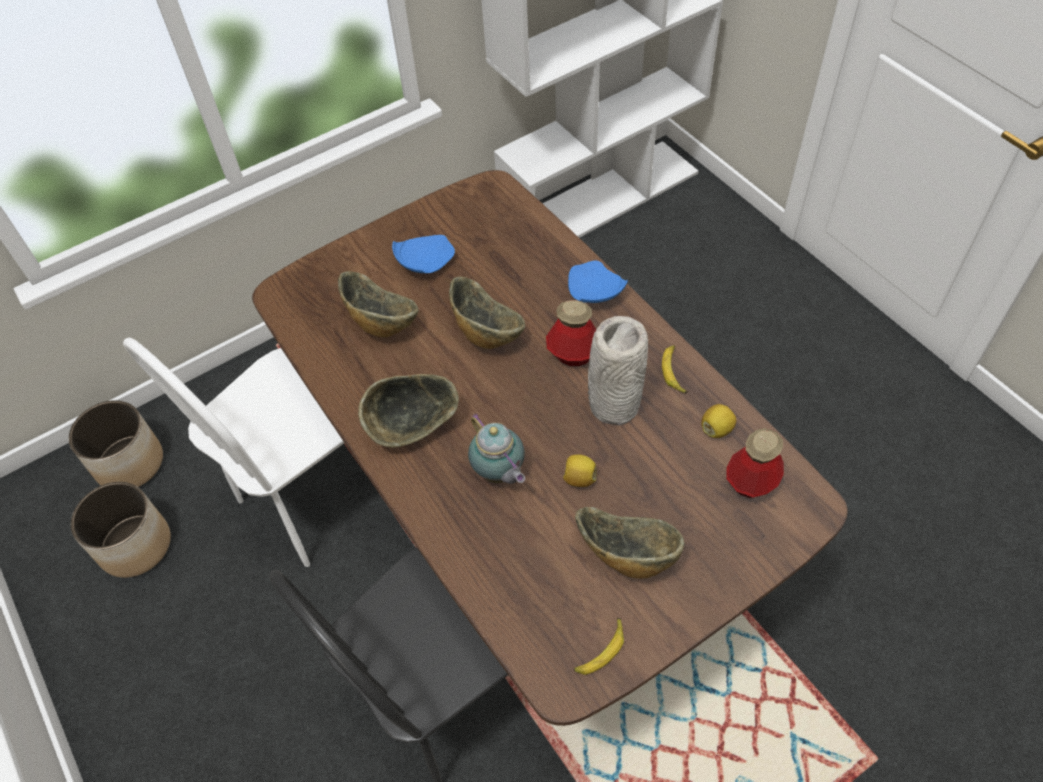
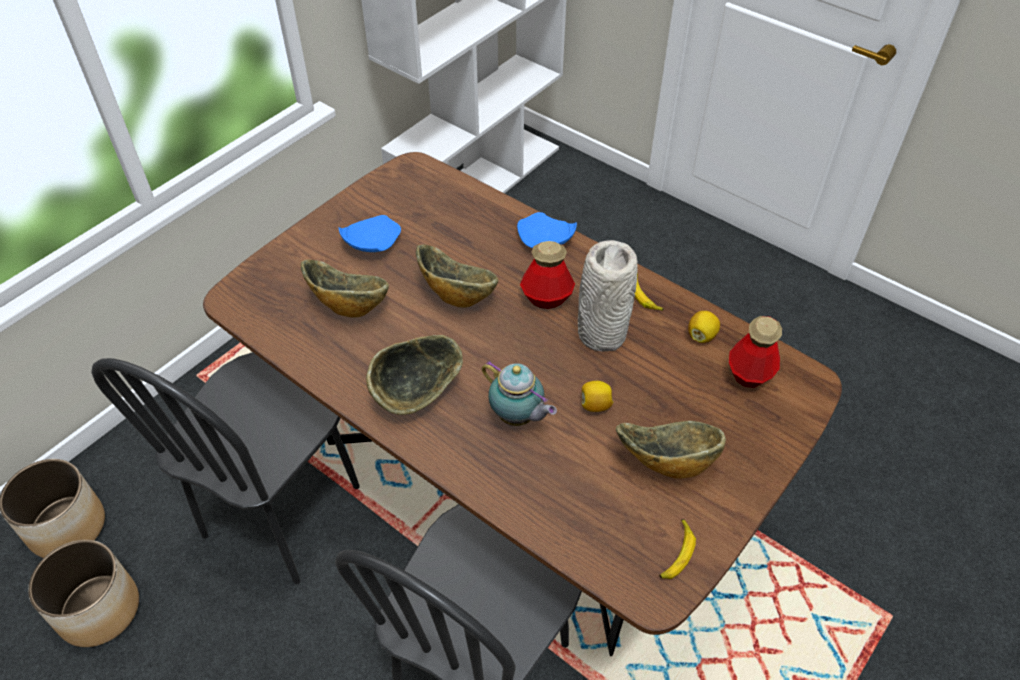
camera: 20 degrees left, 5 degrees down
white chair [123,338,344,567] -> black chair [91,352,360,584]

